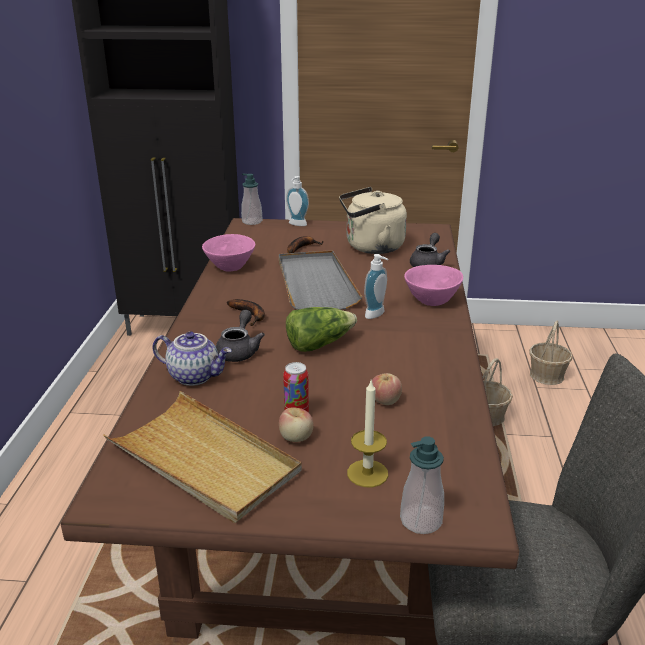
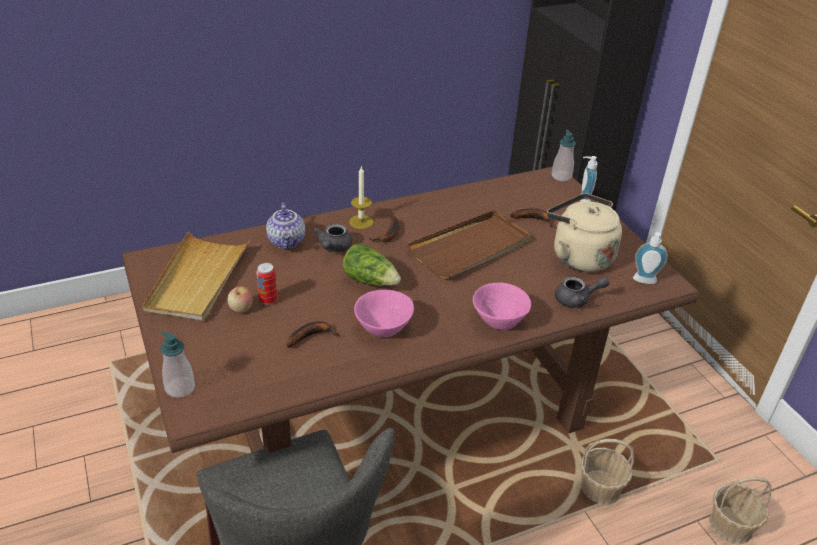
camera: 60 degrees right, 10 degrees up
pink bowl [202,234,255,271] -> pink bowl moved to [354,290,414,338]
grey teapot [216,310,265,362] -> grey teapot turned 120 degrees clockwise [313,224,352,252]
grey tray [279,250,362,310] -> brown tray [407,210,531,279]
candle [347,381,388,487] -> candle moved to [349,165,373,229]
soap dispenser [364,254,388,319] -> soap dispenser moved to [633,232,668,284]
apple [372,373,402,405] -> banana [287,321,339,348]

